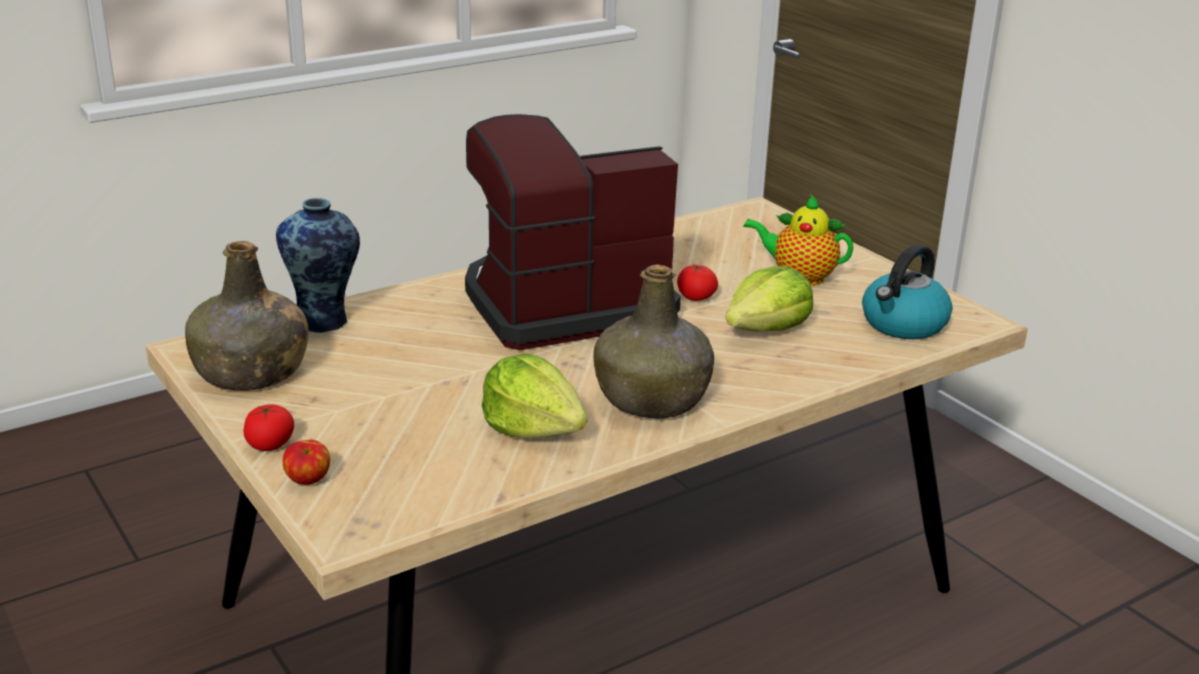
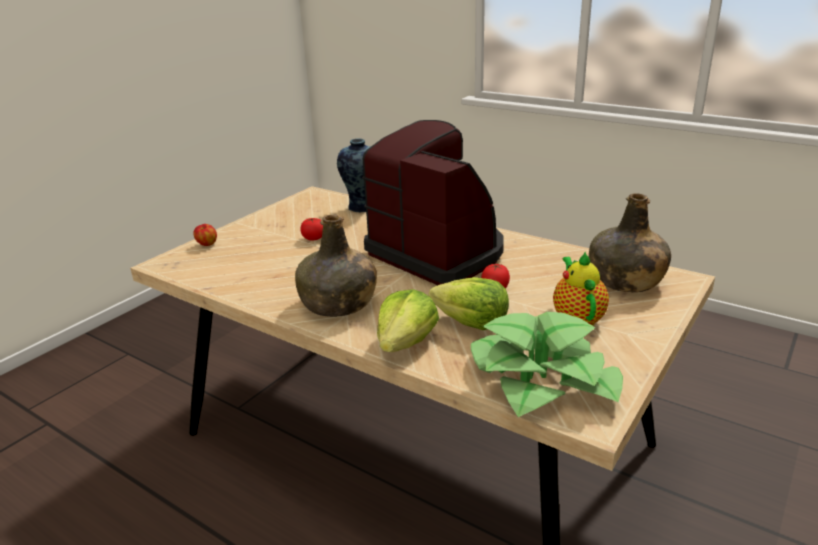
camera: 70 degrees right, 0 degrees up
green bottle [185,241,309,391] -> green bottle moved to [589,193,671,292]
tomato [244,404,294,451] -> tomato moved to [301,217,323,240]
lettuce [482,353,587,438] -> lettuce moved to [377,289,439,352]
kettle [862,244,952,339] -> potted plant [471,312,623,417]

